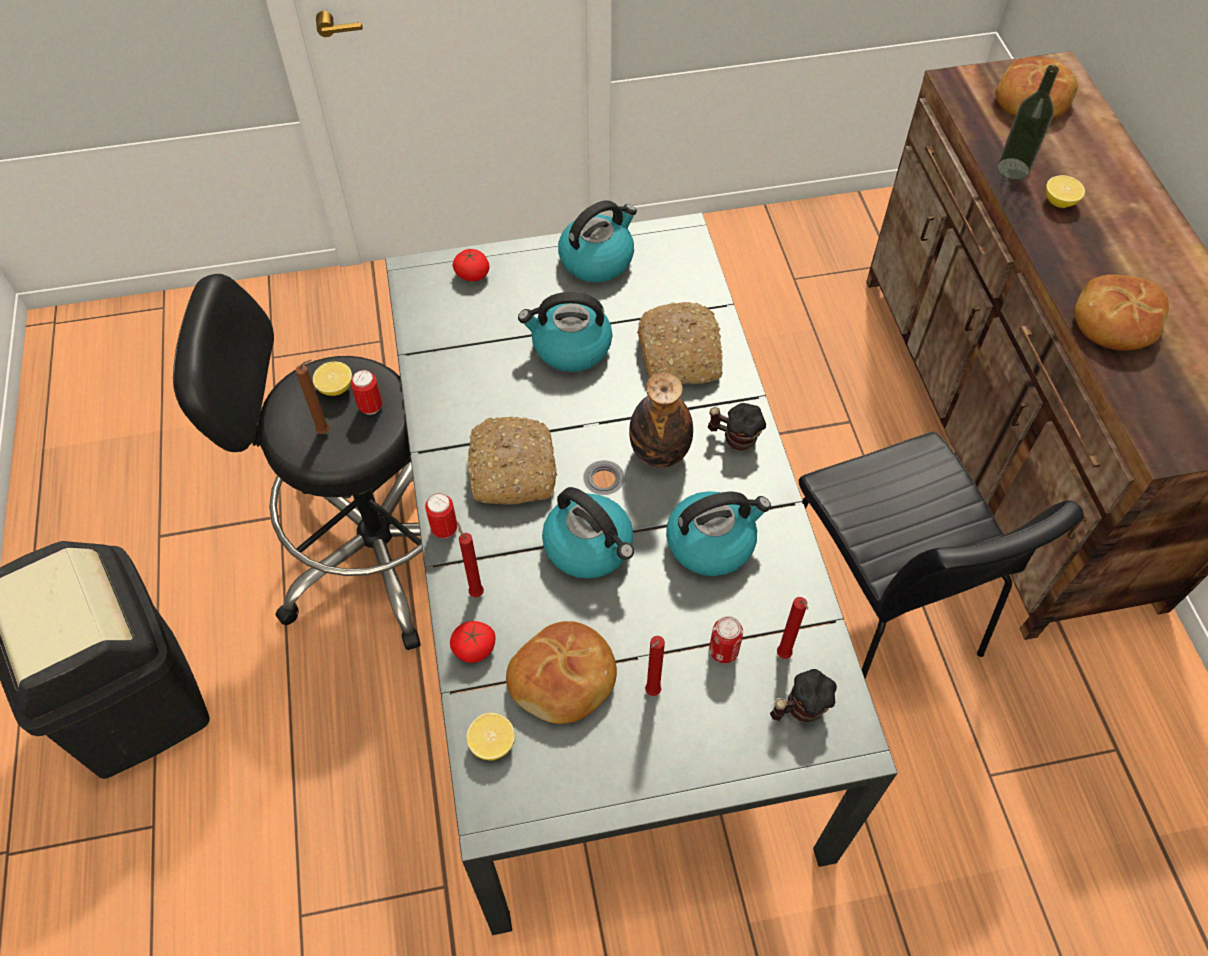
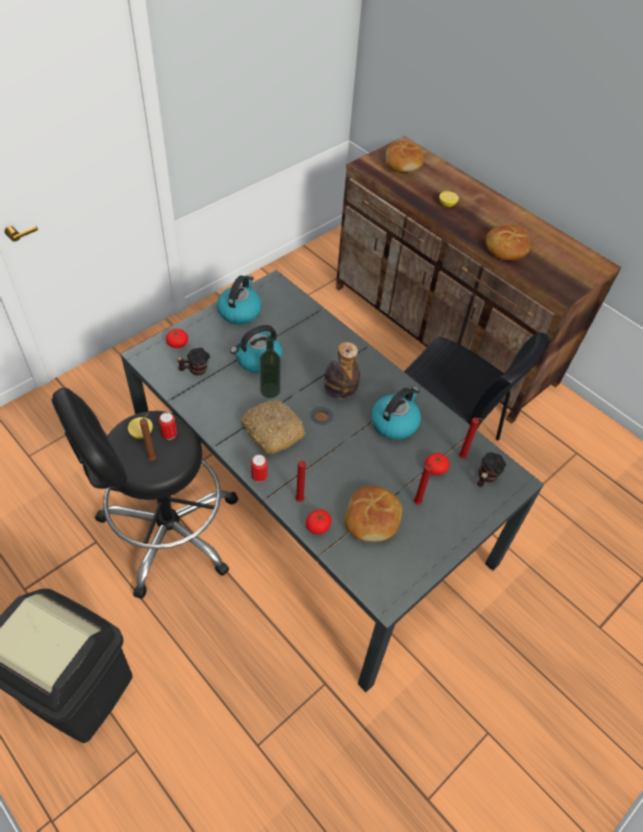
camera: 35 degrees left, 5 degrees down
lemon [467,713,515,761] -> none
kettle [542,487,634,579] -> none
bread [637,302,723,384] -> none
mug [708,403,766,451] -> mug moved to [177,348,210,376]
can [709,616,743,663] -> tomato [425,453,449,475]
bottle [997,65,1059,180] -> bottle moved to [259,336,281,398]

